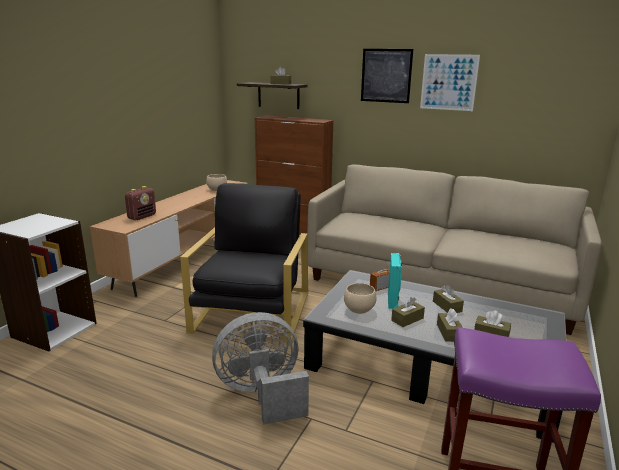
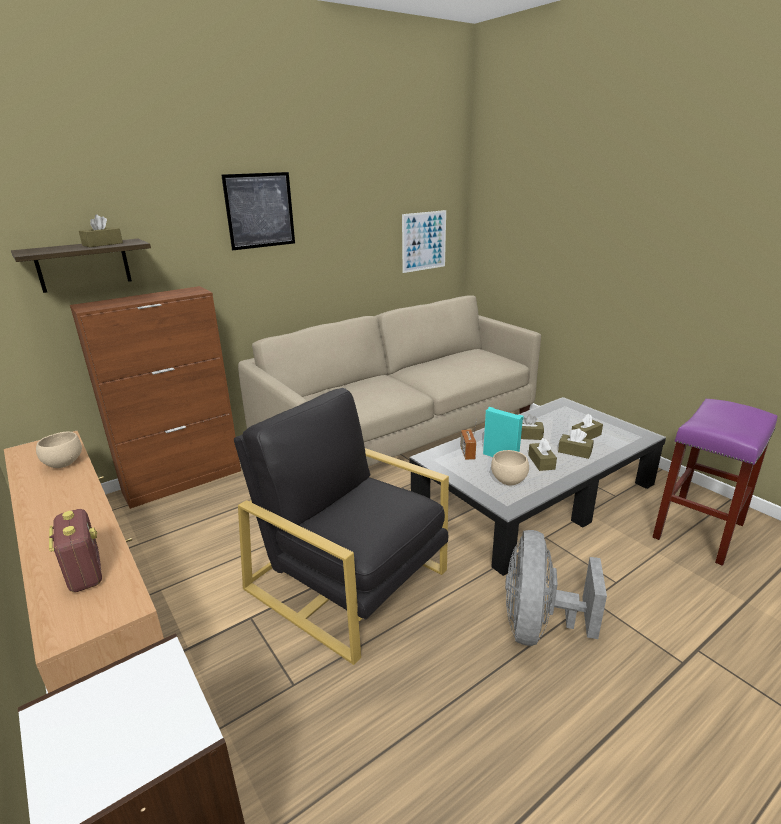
camera: 60 degrees left, 5 degrees up
picture [420,54,480,111] -> picture moved to [402,210,446,273]

